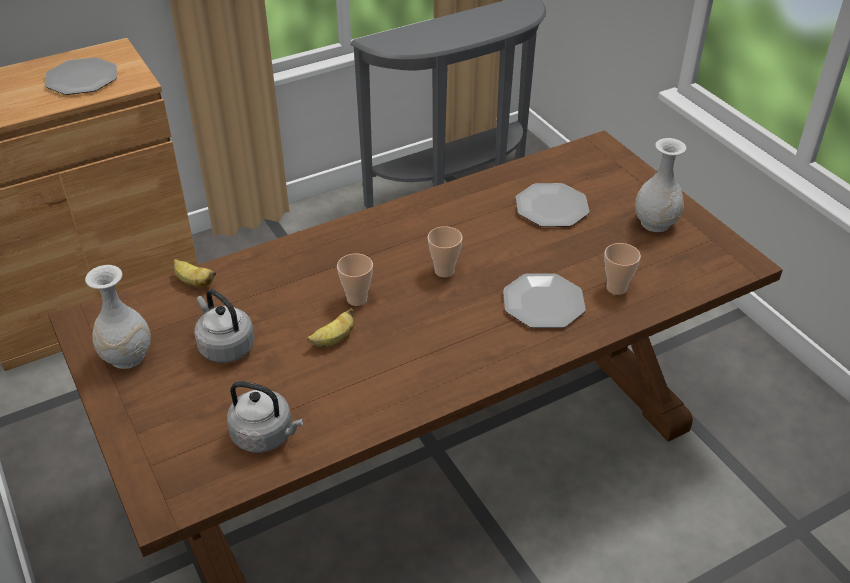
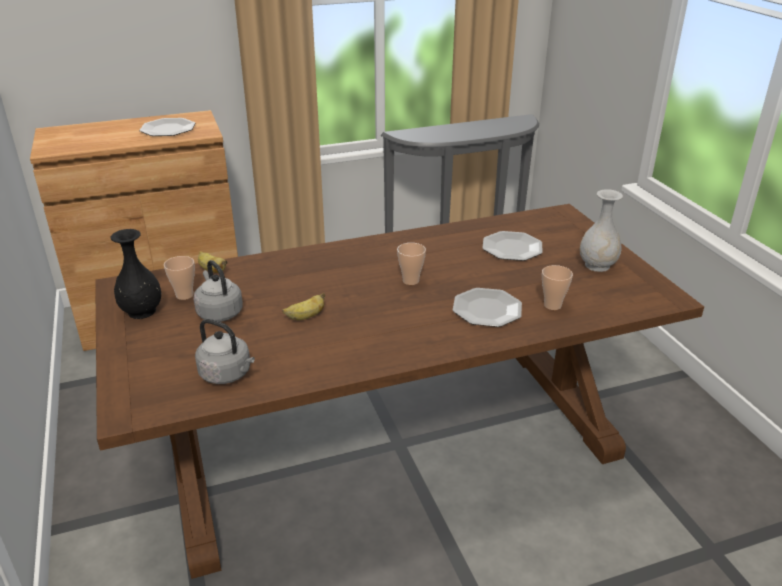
camera: 10 degrees right, 10 degrees down
white vase [85,265,151,369] -> black vase [110,229,161,319]
cup [337,254,373,306] -> cup moved to [164,256,195,300]

